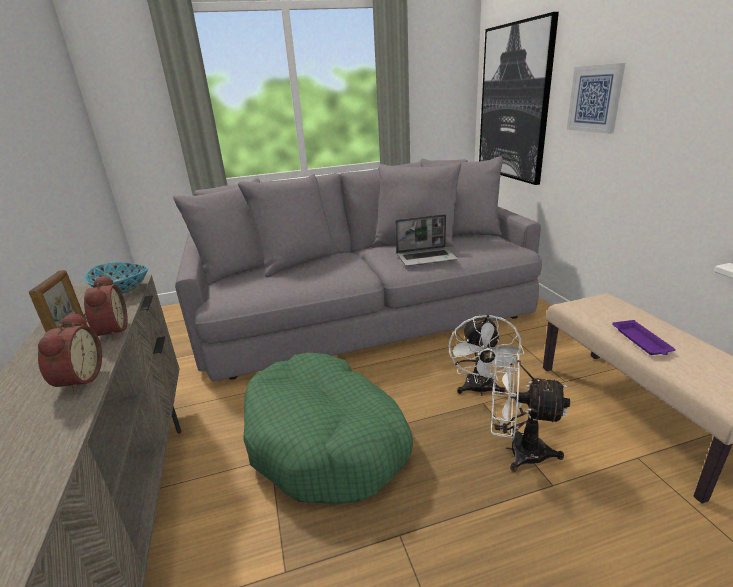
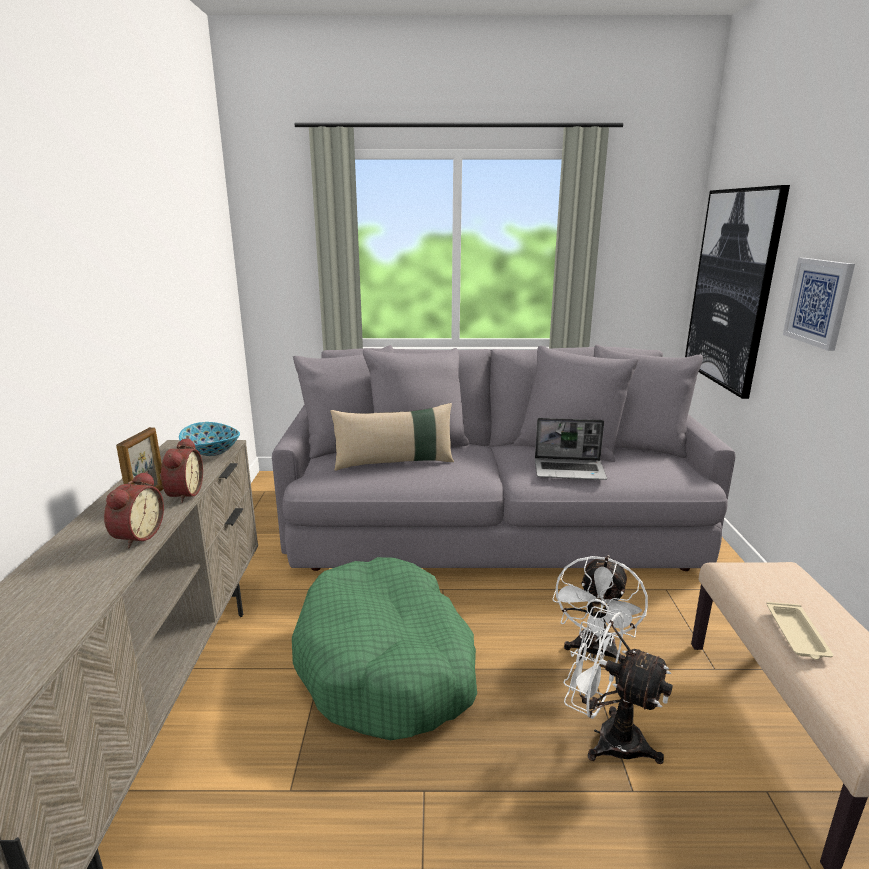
camera: 15 degrees right, 5 degrees down
purple tray [612,320,675,355] -> beige tray [767,602,833,660]
none -> beige pillow [330,403,454,471]

